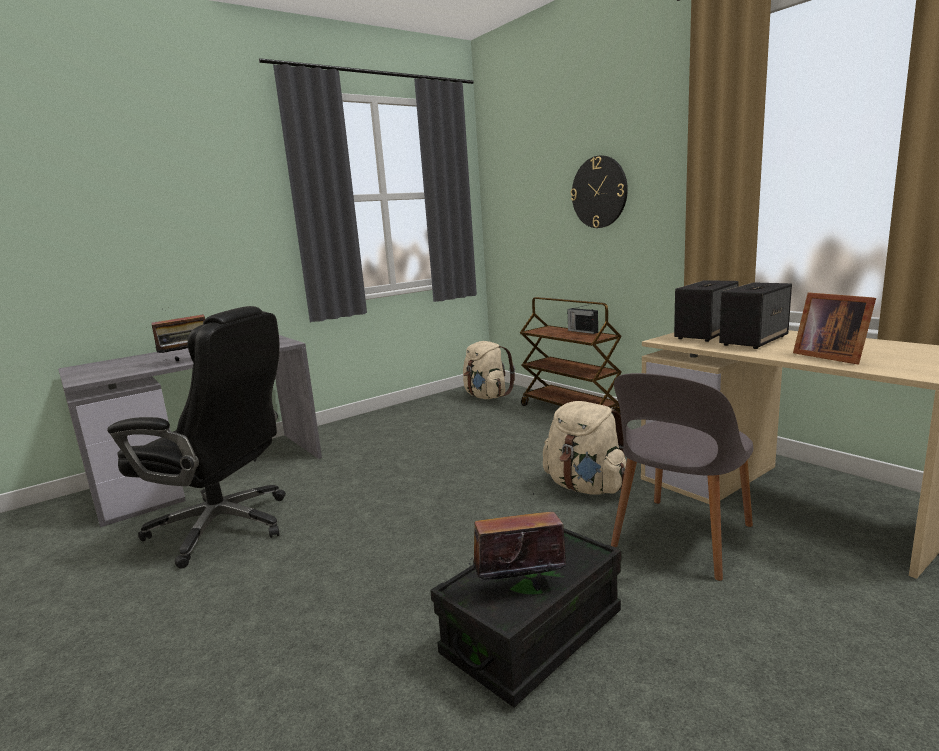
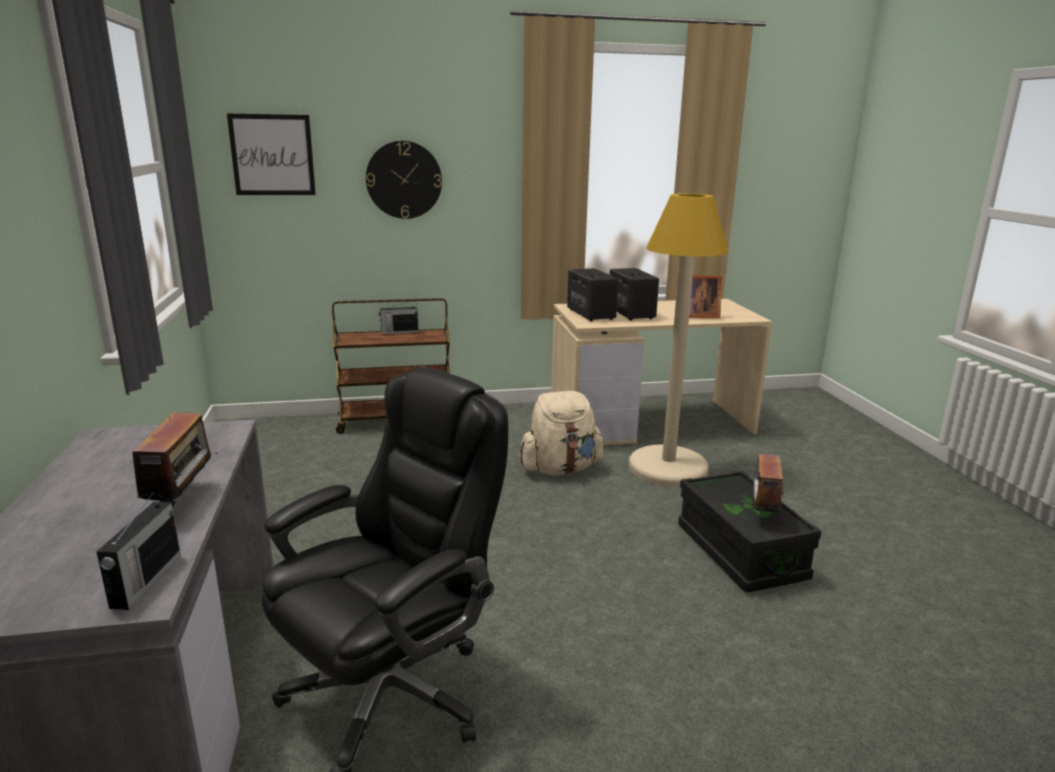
camera: 65 degrees left, 5 degrees up
beige backpack [463,341,515,399] -> none
grey chair [611,373,754,581] -> beige floor lamp [628,194,729,486]
none -> radio [96,492,181,610]
none -> picture [227,114,316,195]

